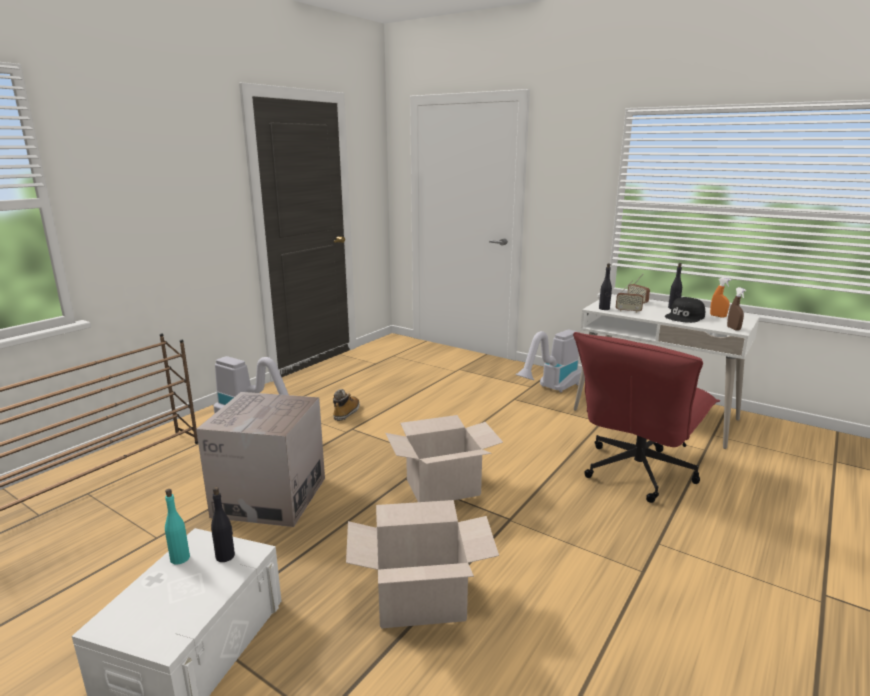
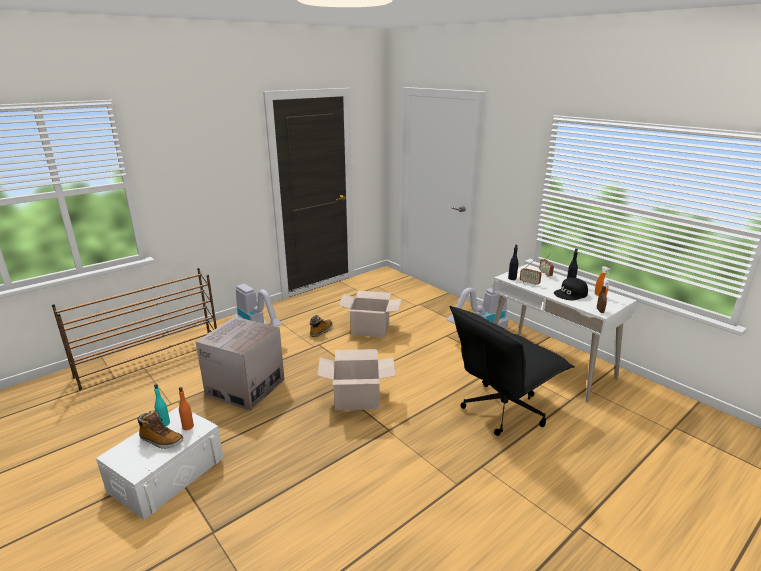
camera: 15 degrees right, 5 degrees up
black bottle [211,487,235,562] -> orange bottle [179,387,194,430]
cardboard box [346,500,499,629] -> cardboard box moved to [338,291,401,337]
red office chair [573,332,720,503] -> black office chair [450,306,575,436]
none -> boot [137,411,183,449]

